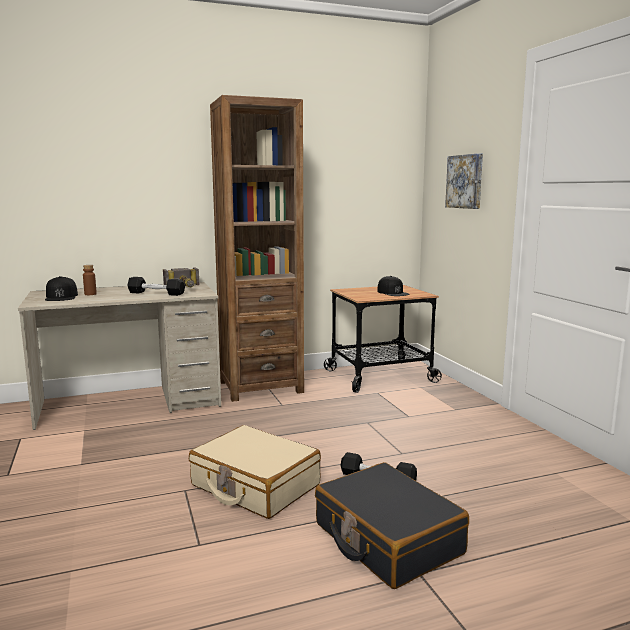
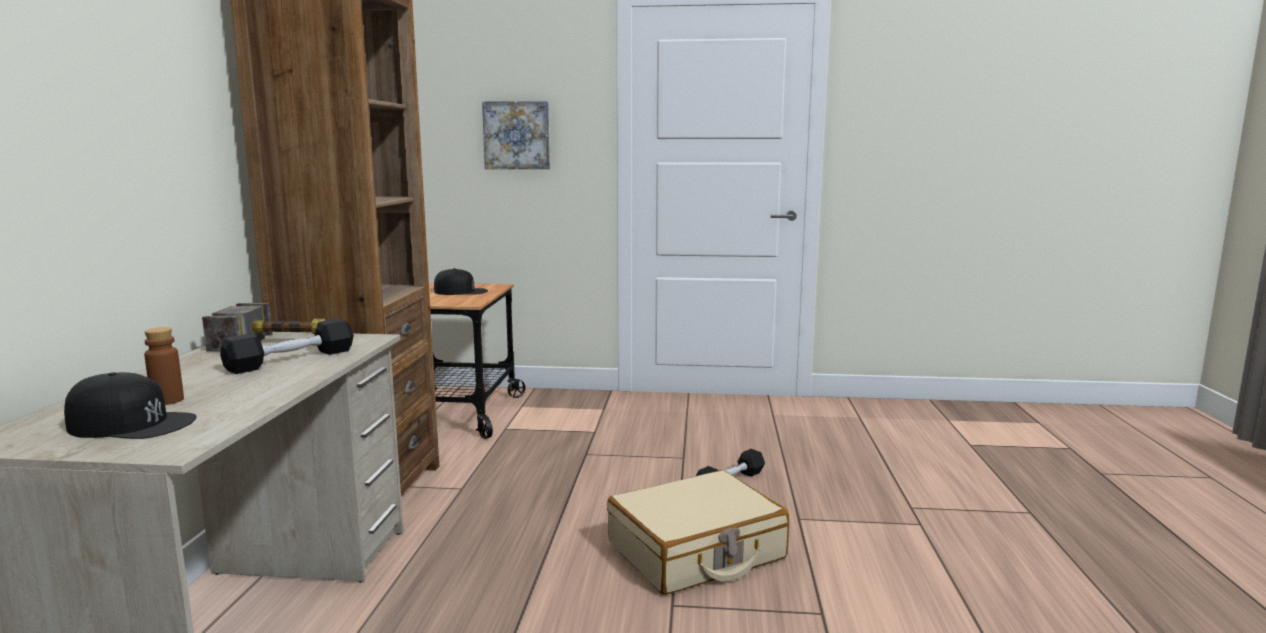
camera: 65 degrees left, 0 degrees up
black suitcase [315,462,469,589] -> none

